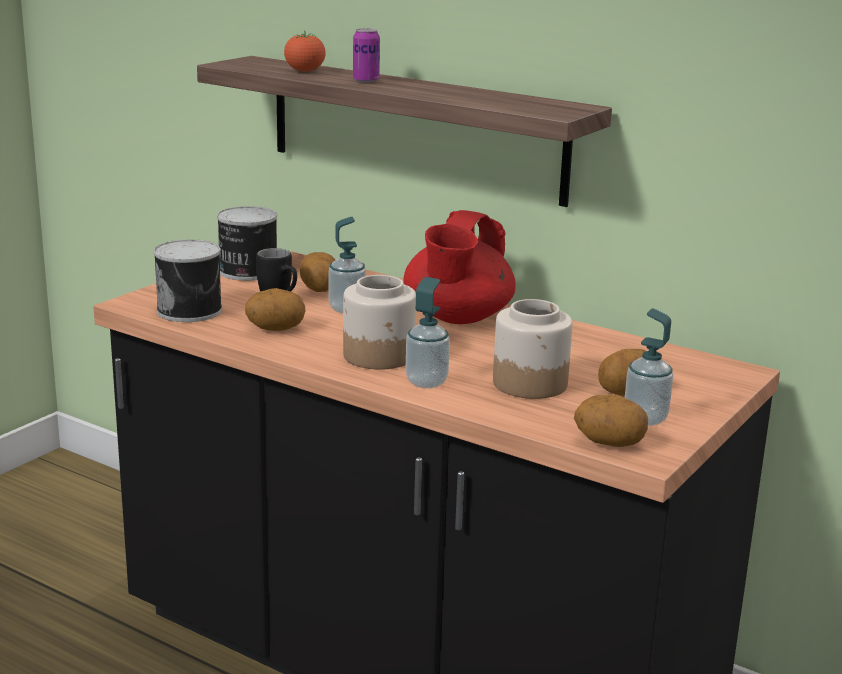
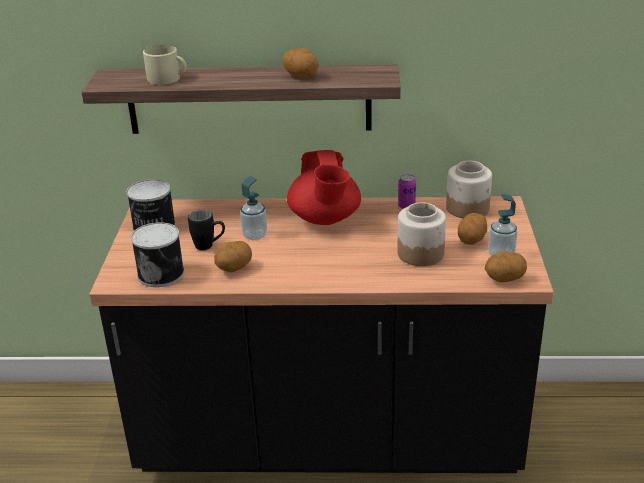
camera: 30 degrees left, 10 degrees up
tomato [284,31,326,72] -> beige mug [143,45,187,85]
potato [300,252,335,292] -> potato moved to [282,48,319,78]
jar [343,275,416,370] -> jar moved to [446,161,492,218]
can [353,28,380,83] -> can moved to [398,174,416,209]
soap dispenser [406,277,450,388] -> none

